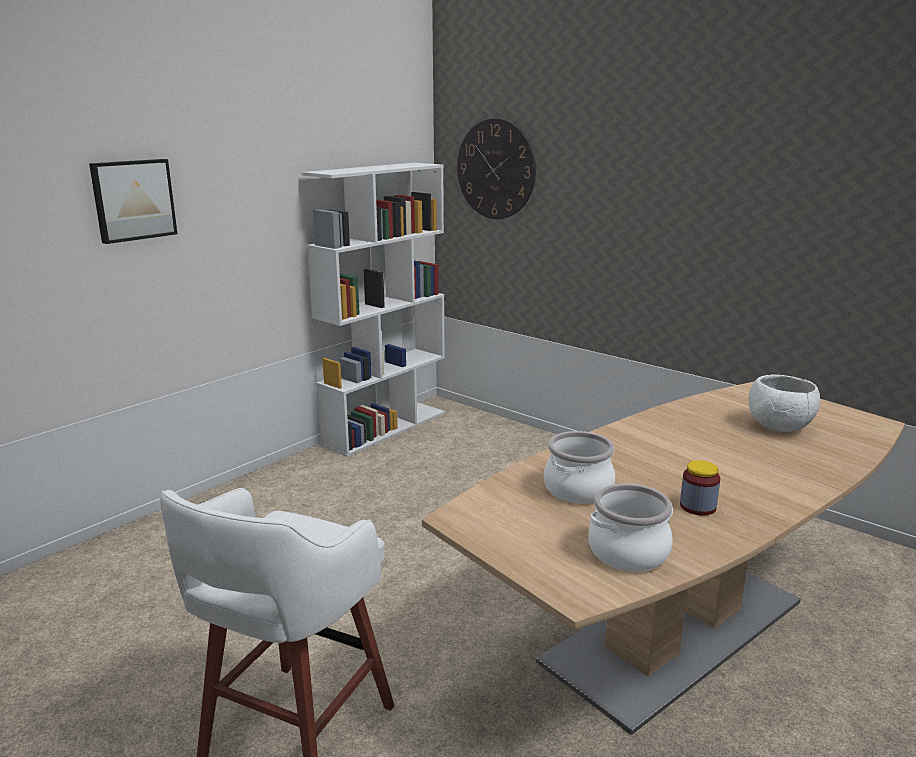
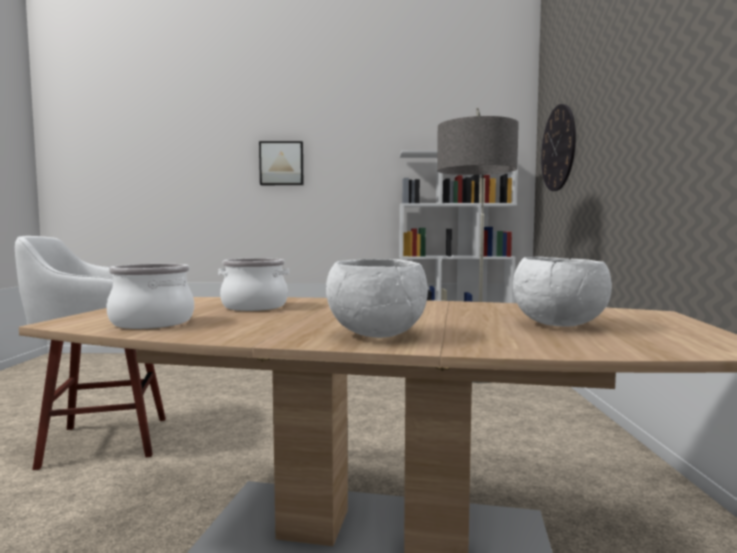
camera: 50 degrees right, 15 degrees down
jar [680,460,720,515] -> none
none -> white bowl [326,259,428,338]
none -> floor lamp [437,108,519,383]

